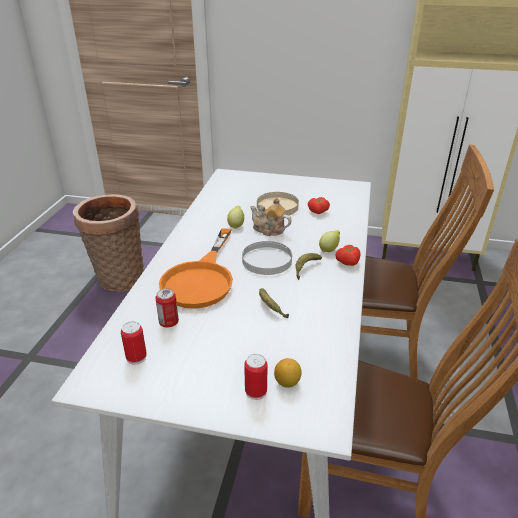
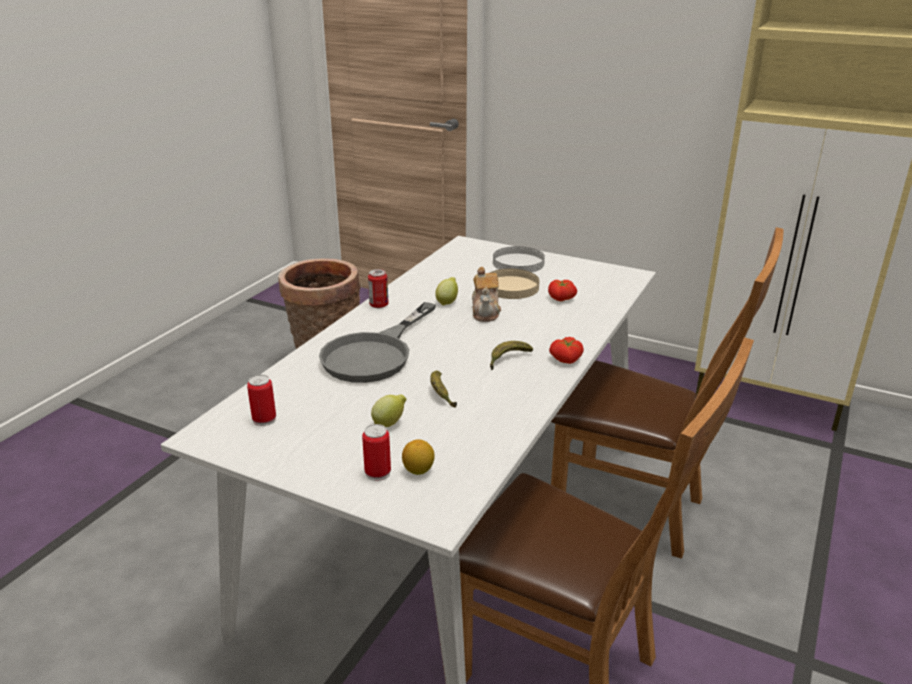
camera: 15 degrees right, 5 degrees down
can [155,288,179,328] -> can moved to [368,269,389,308]
orange frying pan [159,228,233,309] -> grey frying pan [319,302,436,383]
white plate [242,241,292,275] -> white plate moved to [493,246,545,272]
teapot [250,197,291,236] -> teapot turned 135 degrees counterclockwise [472,267,501,322]
lemon [319,230,340,252] -> lemon moved to [371,394,406,427]

